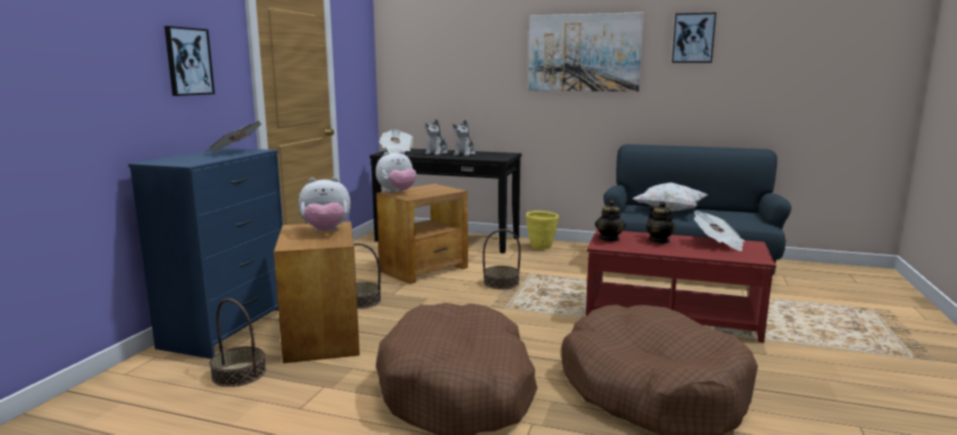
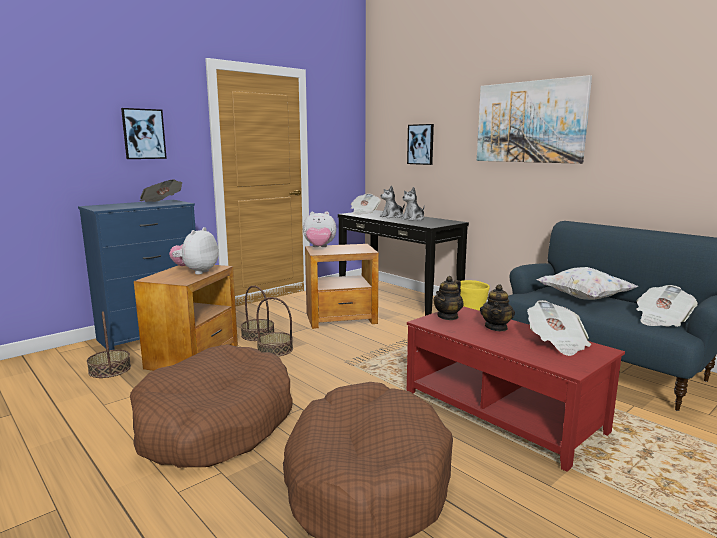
camera: 30 degrees right, 0 degrees up
plush toy [298,177,351,232] -> plush toy turned 90 degrees clockwise [169,227,219,275]
basket [483,229,521,289] -> basket moved to [257,297,293,357]
picture [672,12,716,63] -> picture moved to [407,124,434,165]
none -> newspaper [636,285,698,327]

